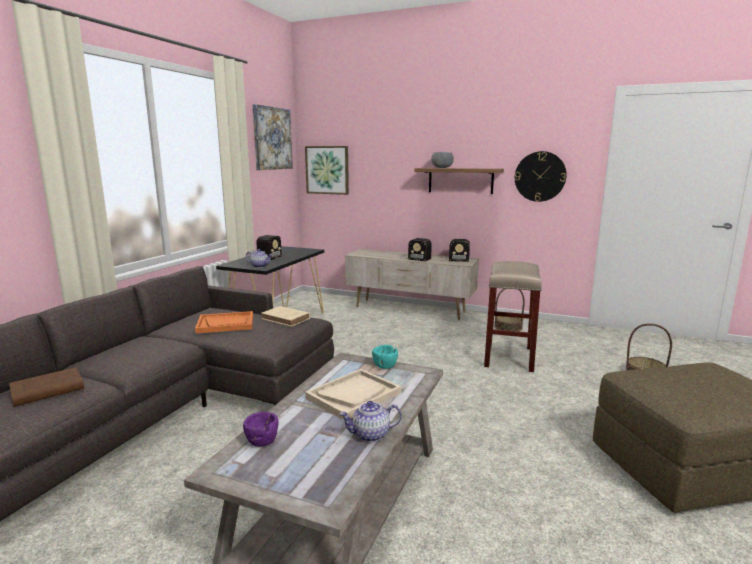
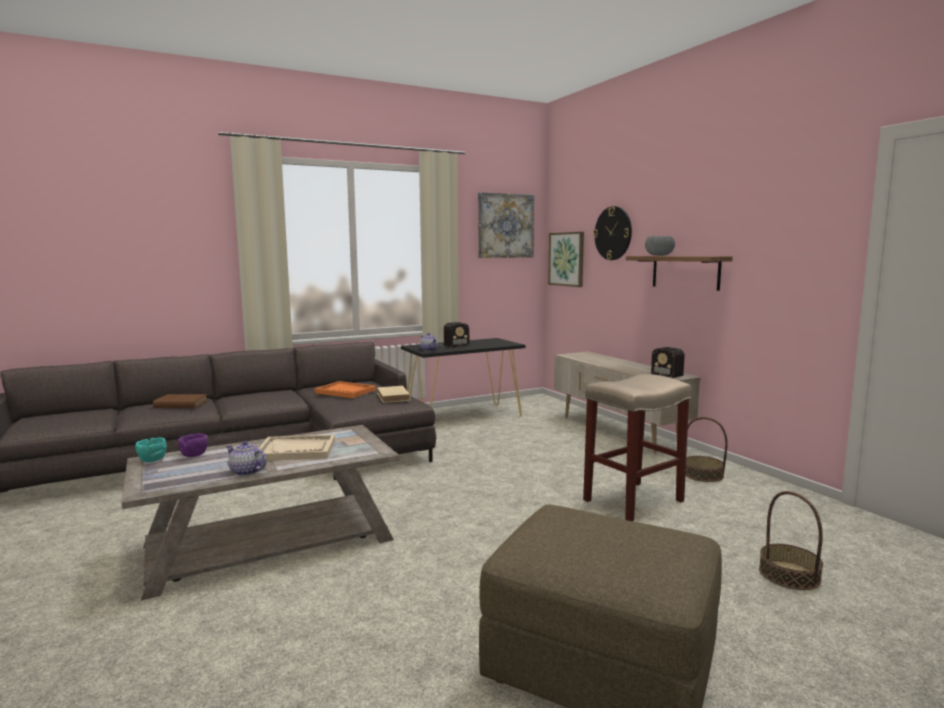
camera: 40 degrees right, 5 degrees down
turquoise bowl [372,345,398,369] -> turquoise bowl moved to [135,437,167,462]
radio [399,238,432,262] -> none
wall clock [515,151,567,202] -> wall clock moved to [593,206,632,260]

